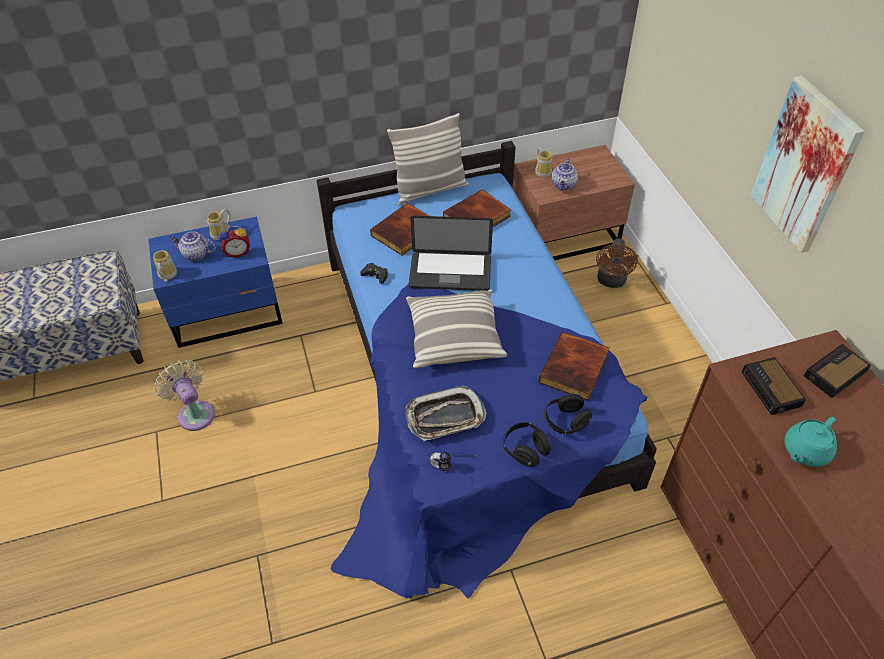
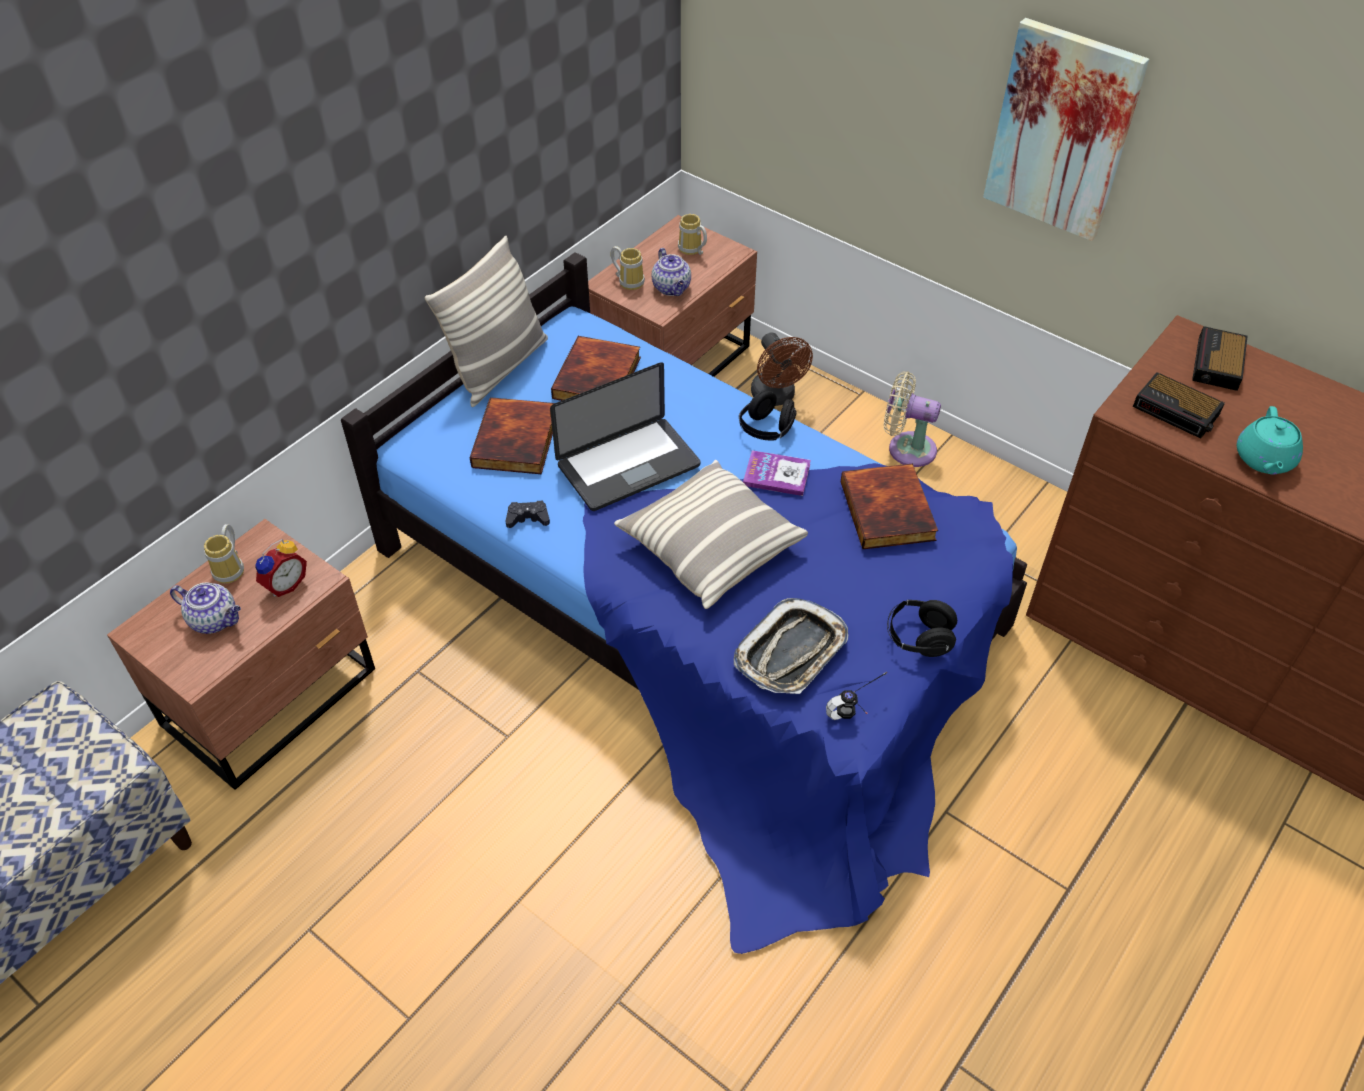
camera: 35 degrees left, 0 degrees up
blue nightstand [148,217,283,348] -> brown nightstand [107,519,375,790]
mug [153,250,177,282] -> mug moved to [678,214,707,255]
beige fan [154,360,215,431] -> beige fan moved to [884,371,941,467]
teapot [169,231,216,261] -> teapot turned 135 degrees counterclockwise [170,583,241,634]
black headphones [544,394,592,435] -> black headphones moved to [739,390,797,440]
none -> book [743,450,811,496]

